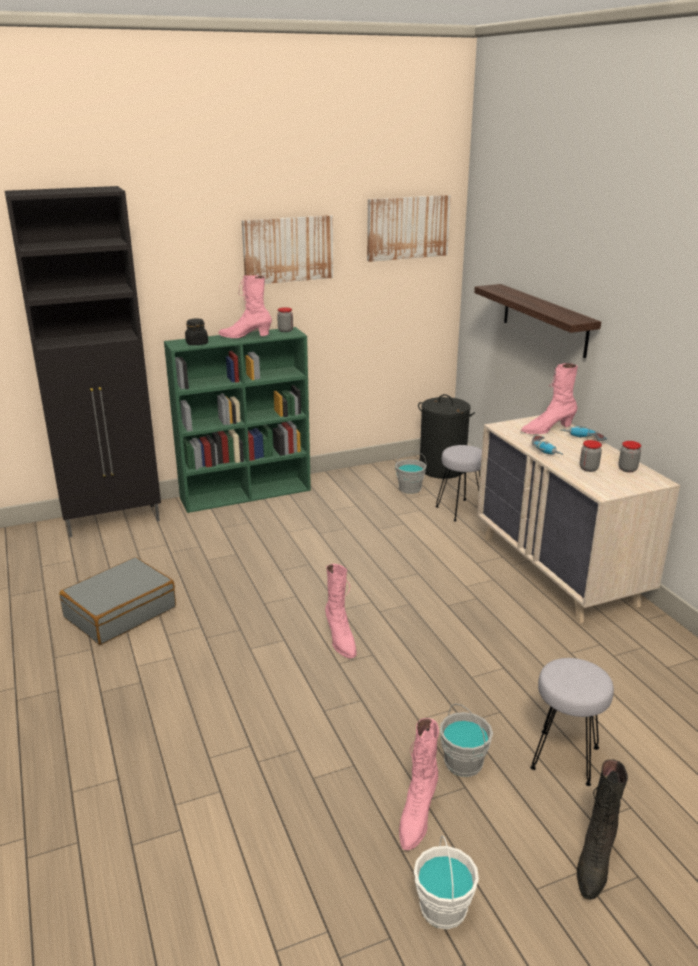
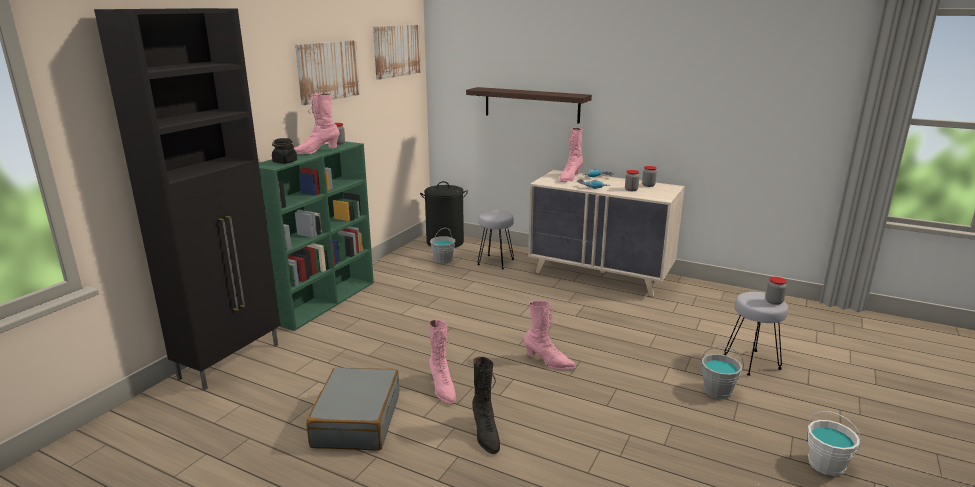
camera: 40 degrees left, 5 degrees down
pink boot [399,718,439,850] -> pink boot moved to [429,319,456,404]
black boot [577,759,628,900] -> black boot moved to [472,357,500,454]
none -> jar [766,277,787,305]

